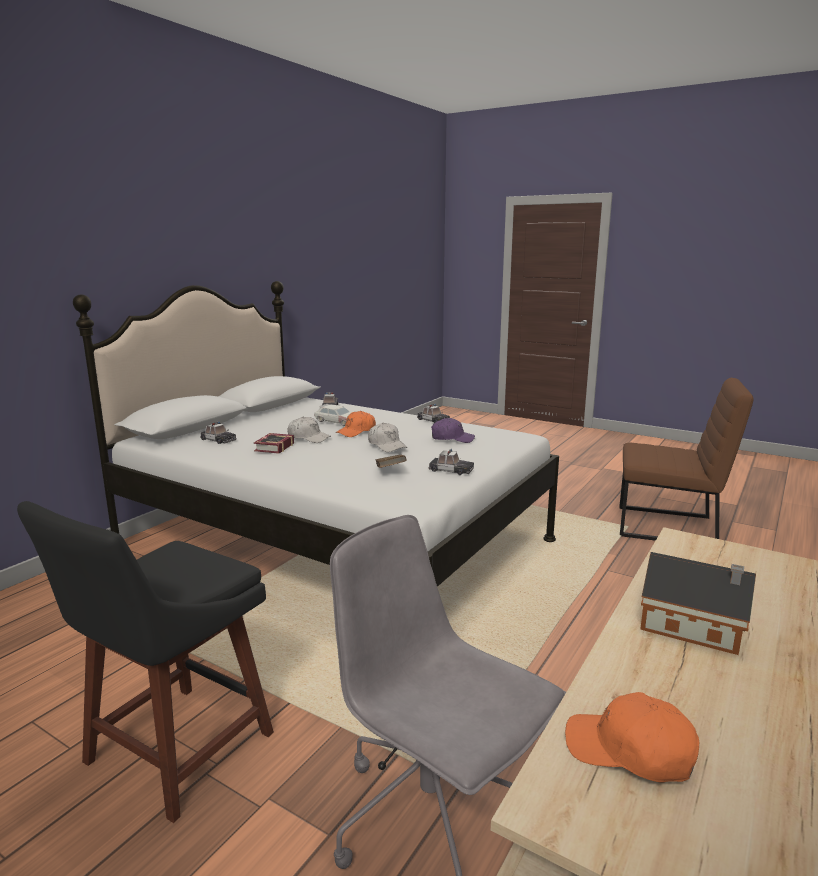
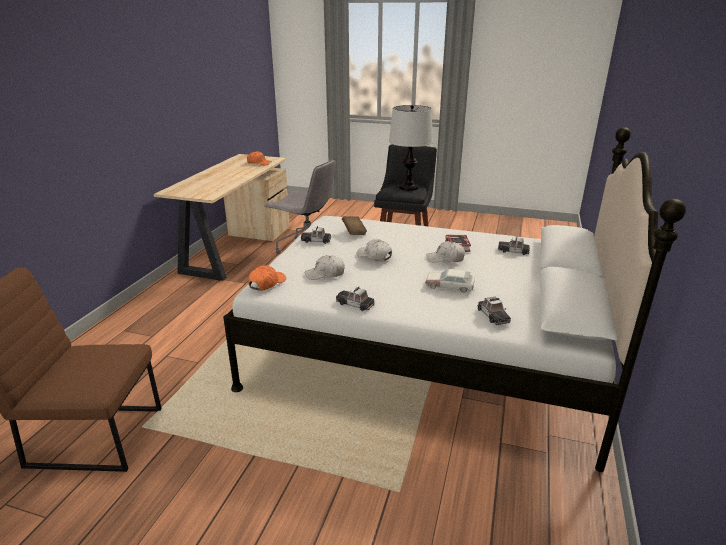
camera: 165 degrees right, 10 degrees up
orange cap [336,411,376,437] -> orange cap moved to [248,266,286,291]
purple cap [431,418,475,443] -> white cap [305,255,345,280]
toy house [640,552,756,655] -> none
none -> table lamp [389,105,433,191]

